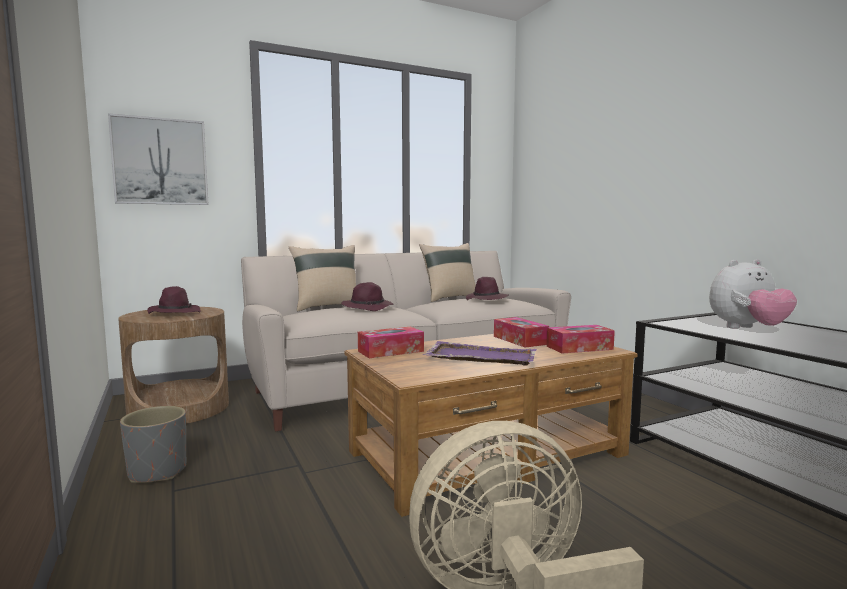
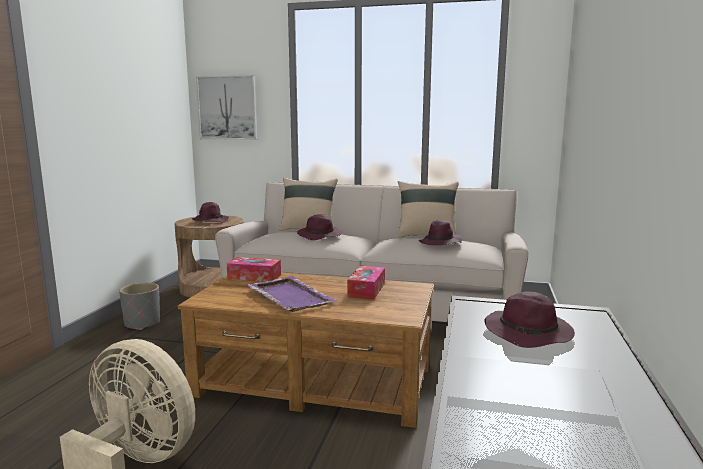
camera: 40 degrees right, 5 degrees up
tissue box [547,325,615,353] -> none
plush toy [709,259,797,329] -> purple hat [484,292,575,348]

